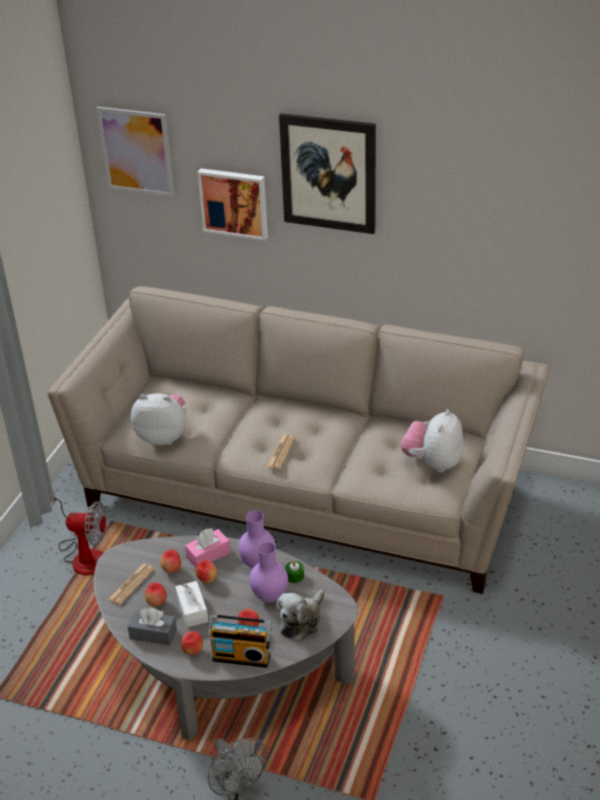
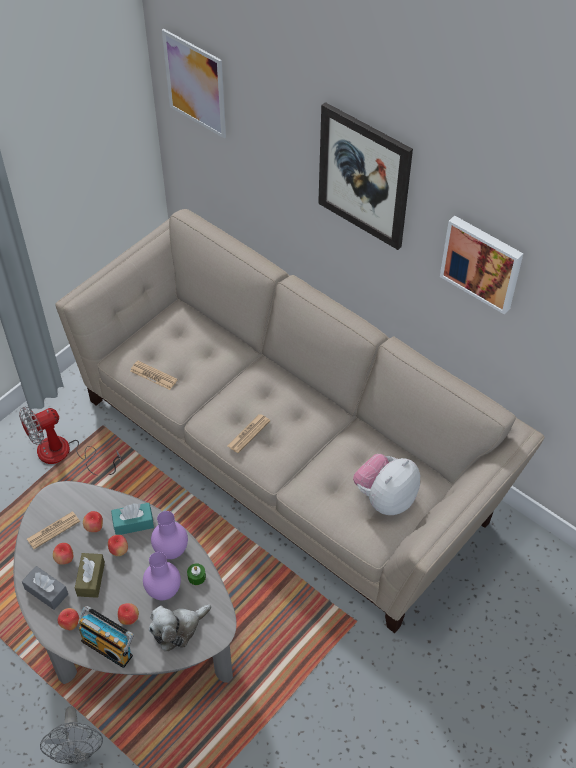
camera: 20 degrees right, 15 degrees up
fan [51,490,107,575] -> fan turned 120 degrees clockwise [19,407,122,476]
plush toy [131,393,186,445] -> newspaper [130,361,178,390]
white tissue box [176,581,208,627] -> brown tissue box [75,553,105,598]
pink tissue box [185,528,230,568] -> turquoise tissue box [111,503,154,535]
picture [198,168,268,240] -> picture moved to [440,215,523,315]

